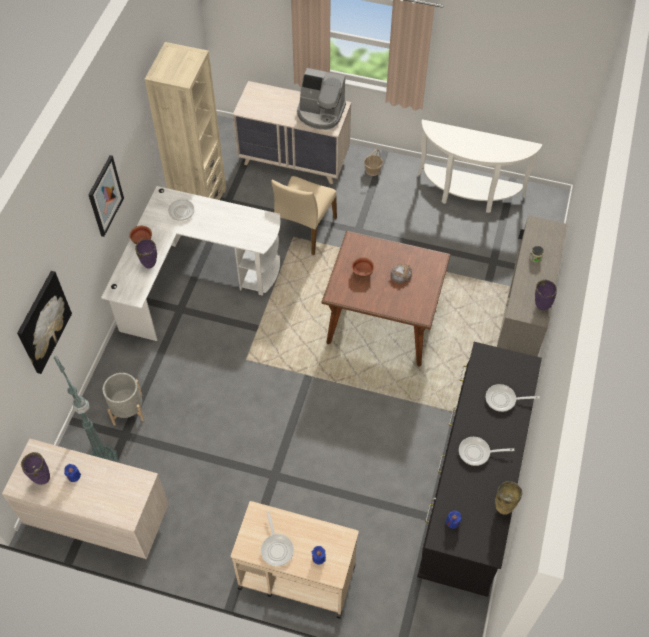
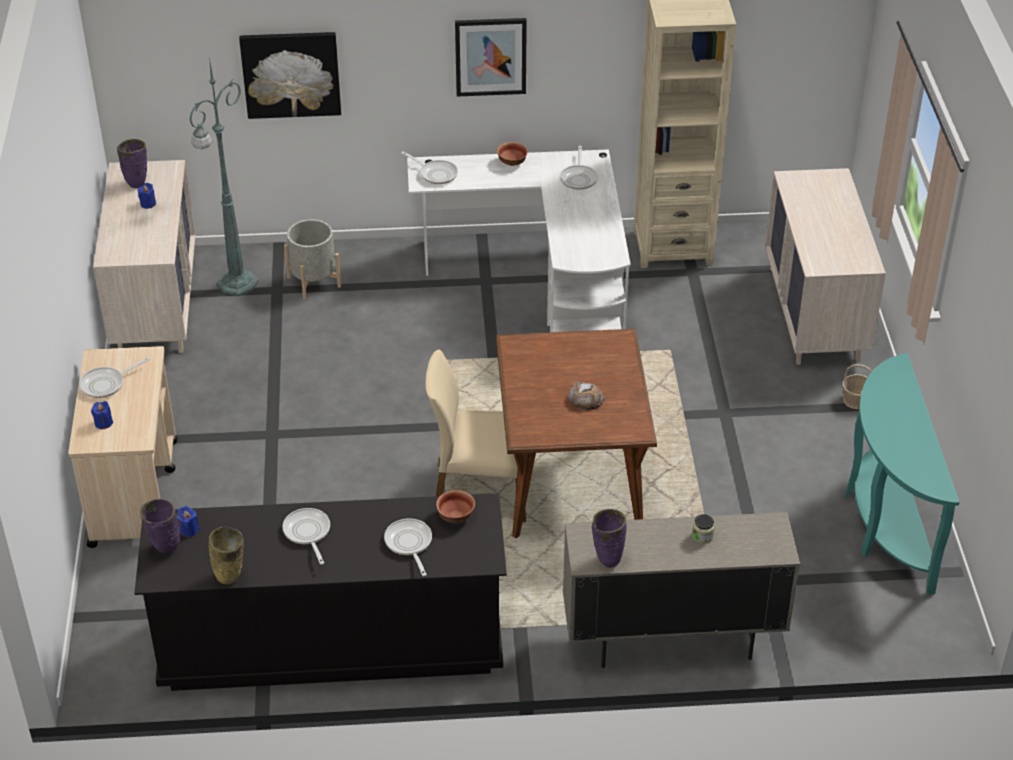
camera: 70 degrees right, 15 degrees down
purple vase [135,239,157,269] -> purple vase moved to [140,499,180,553]
beige chair [271,176,337,255] -> beige chair moved to [425,349,526,522]
coffee machine [297,68,346,130] -> none
bowl [352,257,374,278] -> bowl moved to [436,490,475,523]
white console table [418,119,542,213] -> turquoise console table [845,353,960,595]
none -> frying pan [401,152,458,184]

